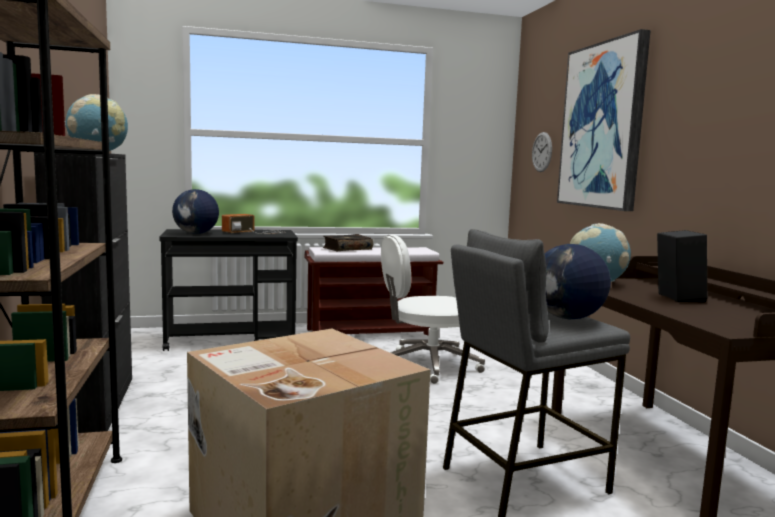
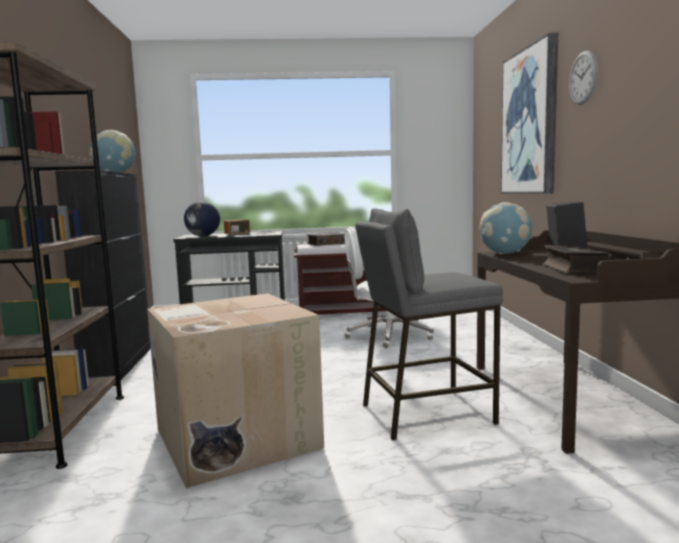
camera: 10 degrees right, 0 degrees up
wall clock [532,132,552,172] -> wall clock moved to [569,50,598,105]
globe [545,244,611,319] -> none
none -> book [543,245,614,273]

